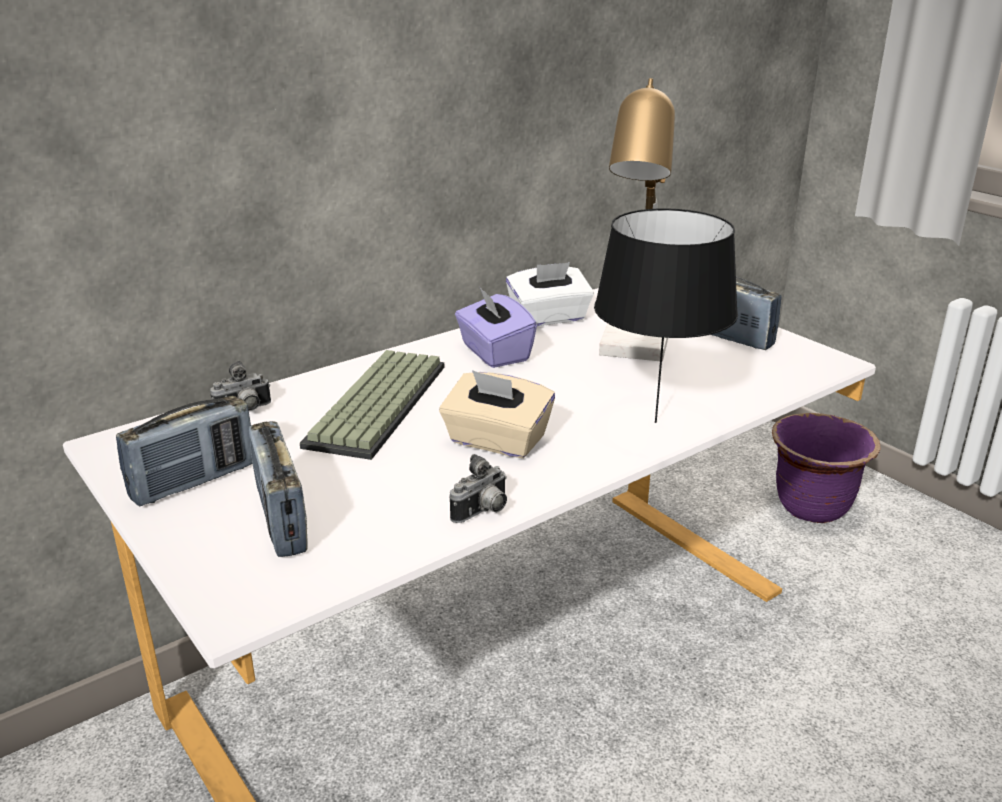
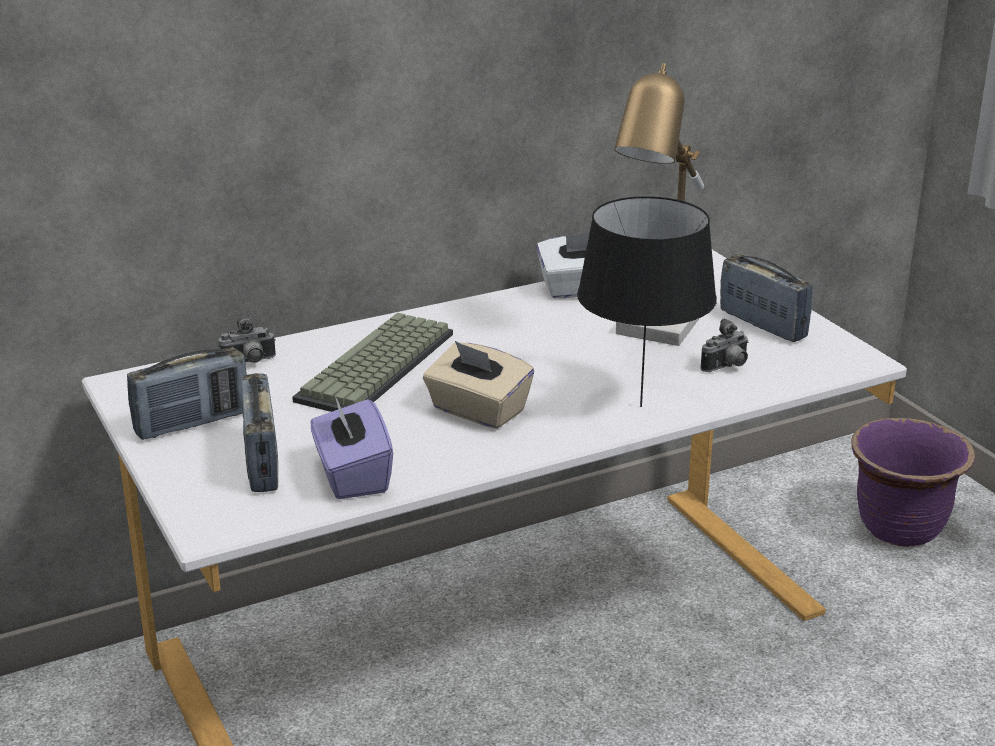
camera: 10 degrees right, 0 degrees up
camera [450,454,507,523] -> camera moved to [700,319,748,372]
purple tissue box [455,286,537,368] -> purple tissue box moved to [310,396,393,499]

